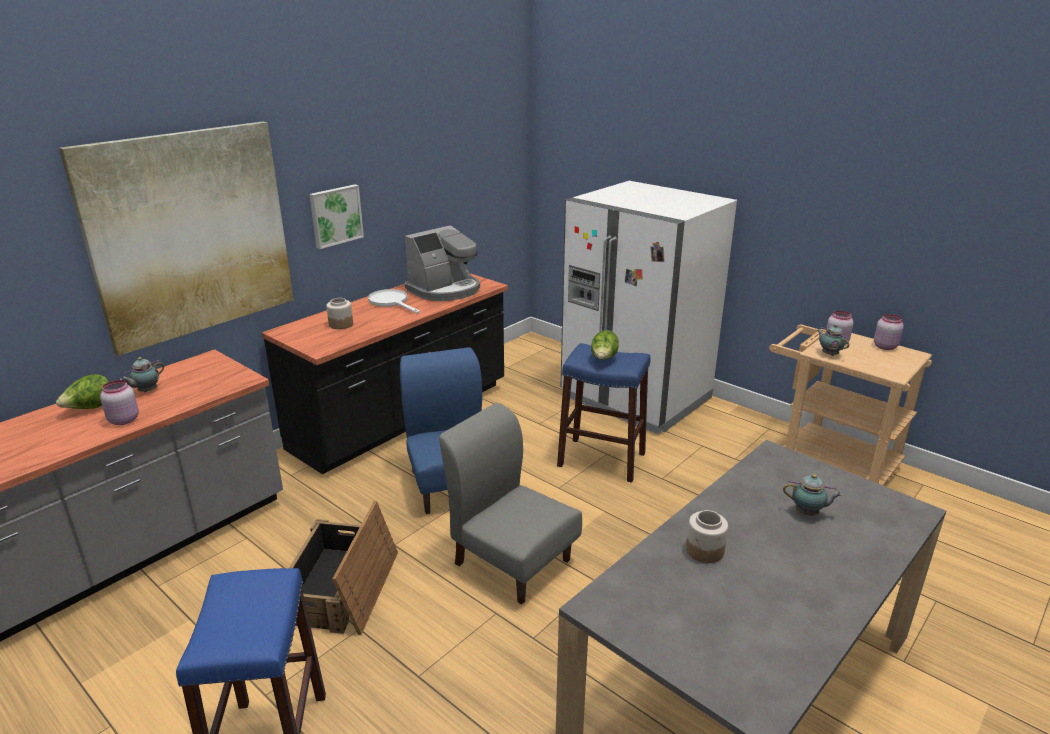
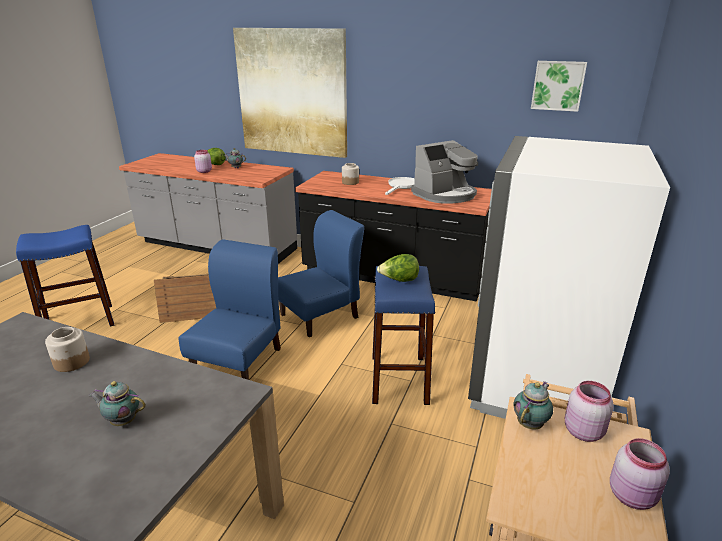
camera: 70 degrees right, 0 degrees up
picture [309,184,364,249] -> picture moved to [531,61,587,112]
coffee machine [405,225,480,301] -> coffee machine turned 60 degrees counterclockwise [411,140,478,204]
grey chair [439,403,582,605] -> blue chair [179,239,281,380]
teapot [783,474,842,515] -> teapot turned 105 degrees clockwise [89,381,146,426]

